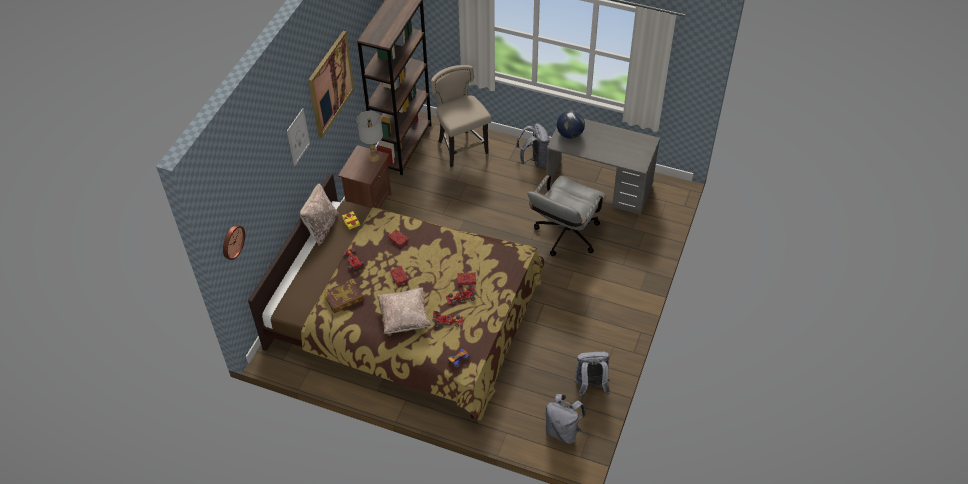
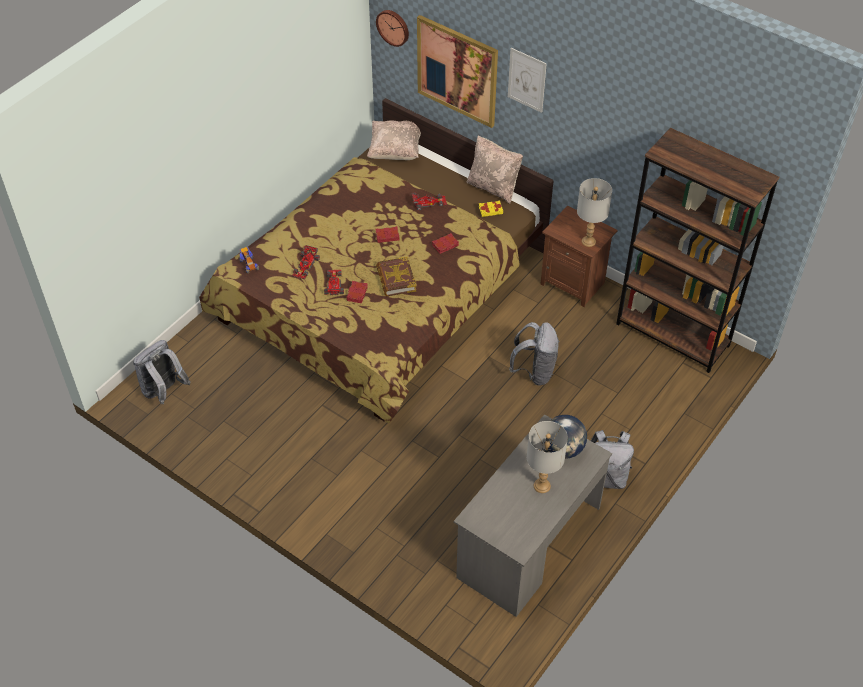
camera: 105 degrees right, 0 degrees up
picture [308,31,355,138] -> picture moved to [417,15,498,128]
book [323,279,364,313] -> book moved to [376,257,416,296]
beige pillow [377,288,431,334] -> beige pillow moved to [367,120,421,160]
beige stool [431,65,492,172] -> none
grey office chair [527,174,606,256] -> none
grey backpack [573,352,610,397] -> grey backpack moved to [509,322,560,385]
none -> grey table lamp [527,421,568,493]

